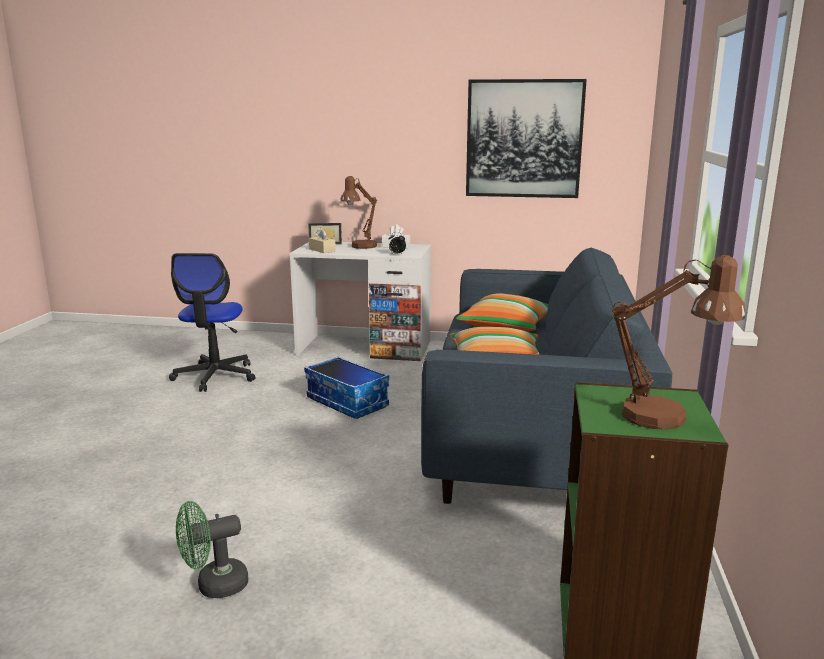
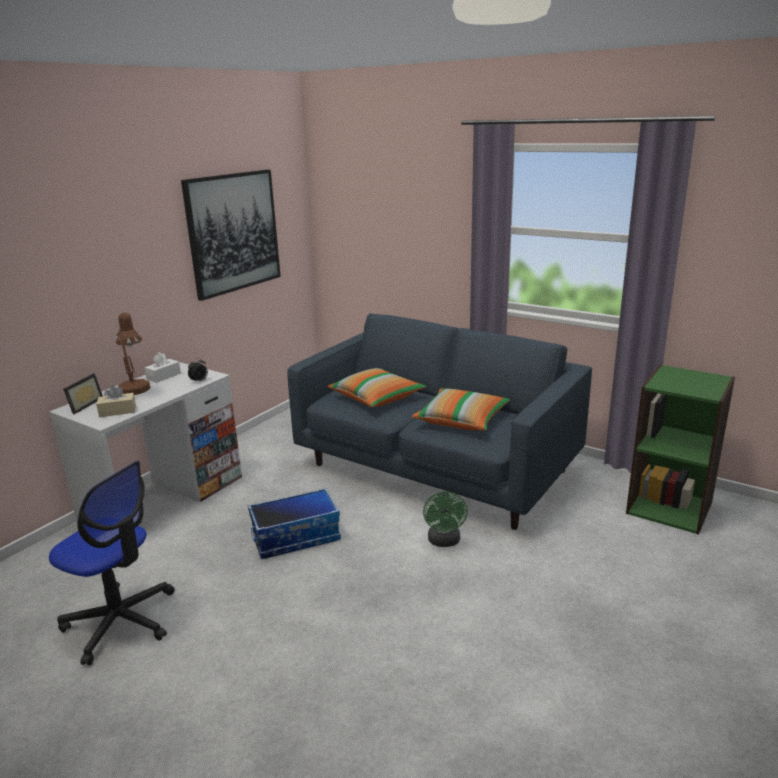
camera: 65 degrees left, 5 degrees up
green fan [176,501,248,598] -> green fan moved to [423,491,468,547]
brown table lamp [612,255,746,429] -> none

